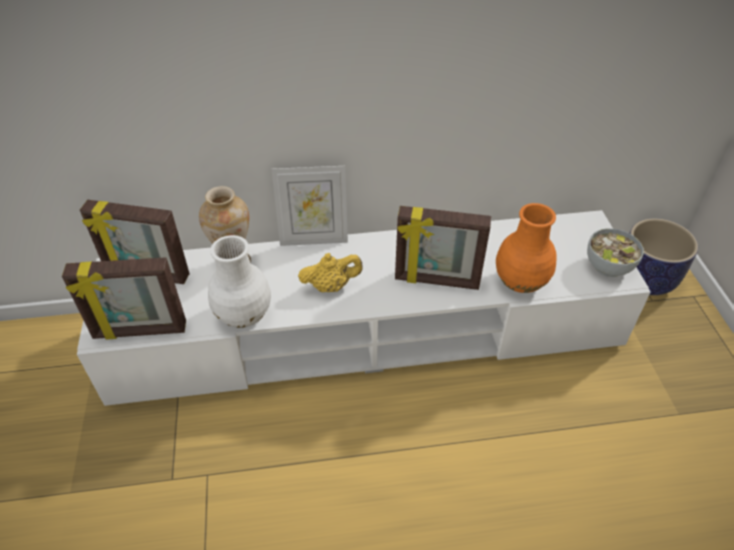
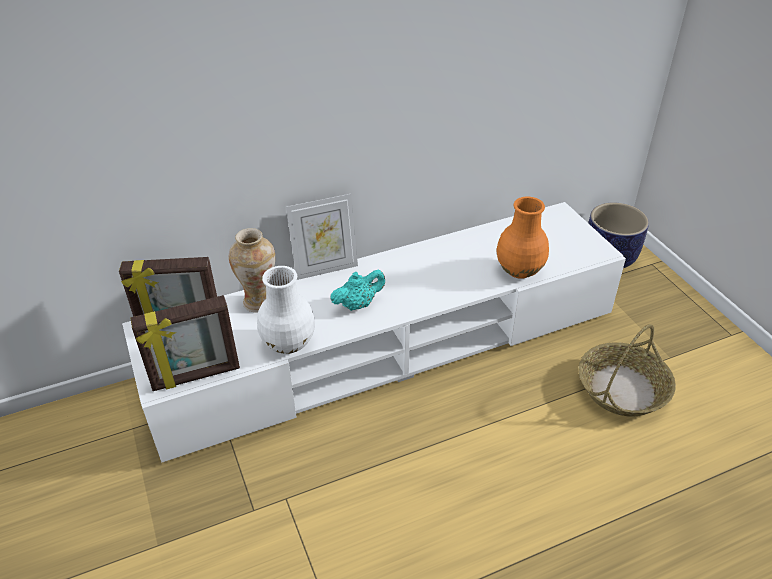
camera: 15 degrees left, 5 degrees down
yellow teapot [298,253,363,292] -> turquoise teapot [330,270,385,311]
picture frame [395,206,491,290] -> none
bowl [587,228,644,277] -> none
none -> basket [578,324,676,417]

